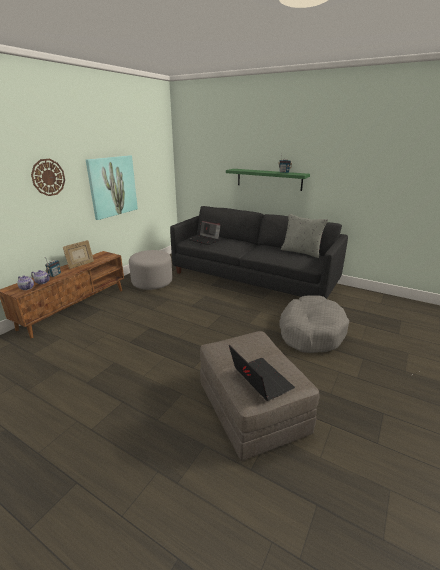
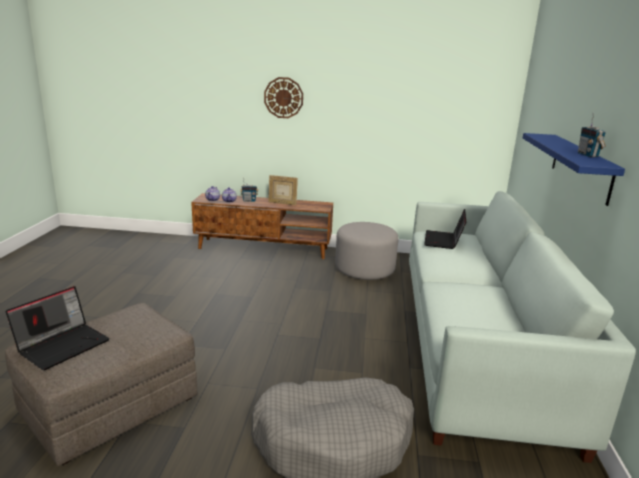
camera: 65 degrees right, 5 degrees down
picture [86,155,138,220] -> none
black sofa [170,206,348,299] -> white sofa [409,191,636,463]
green shelf [226,169,310,191] -> blue shelf [523,133,625,206]
grey pillow [281,214,328,258] -> none

